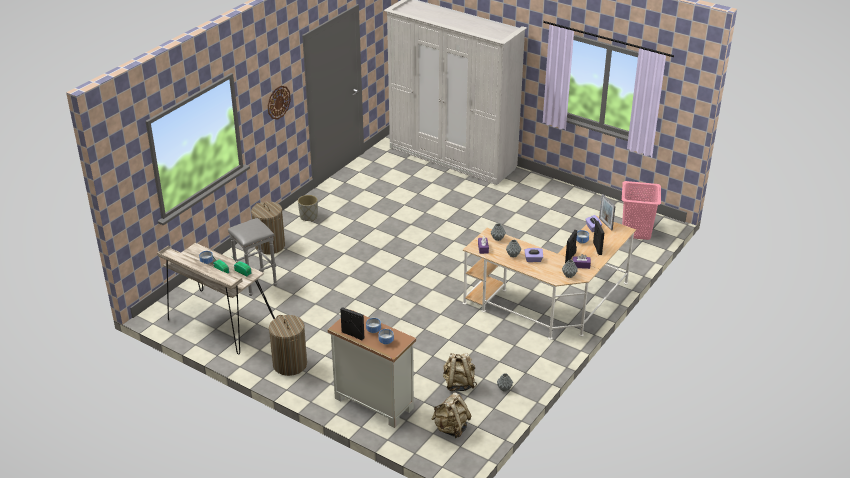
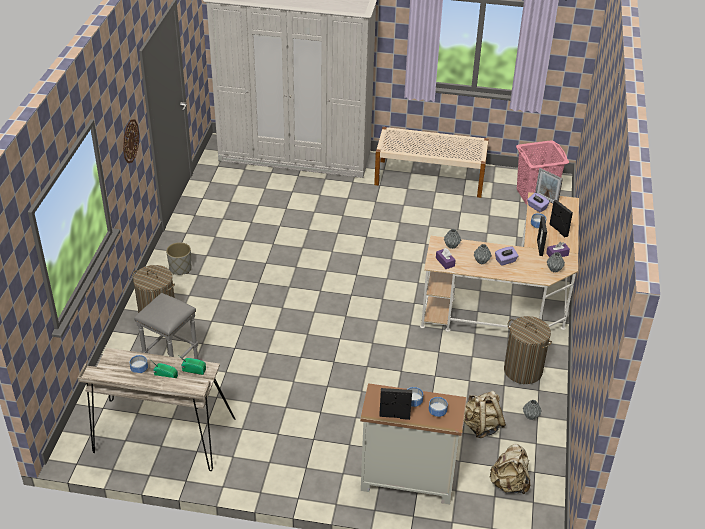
camera: 25 degrees left, 5 degrees up
laundry basket [269,315,307,376] -> laundry basket moved to [504,316,552,384]
none -> beige bench [374,127,489,198]

